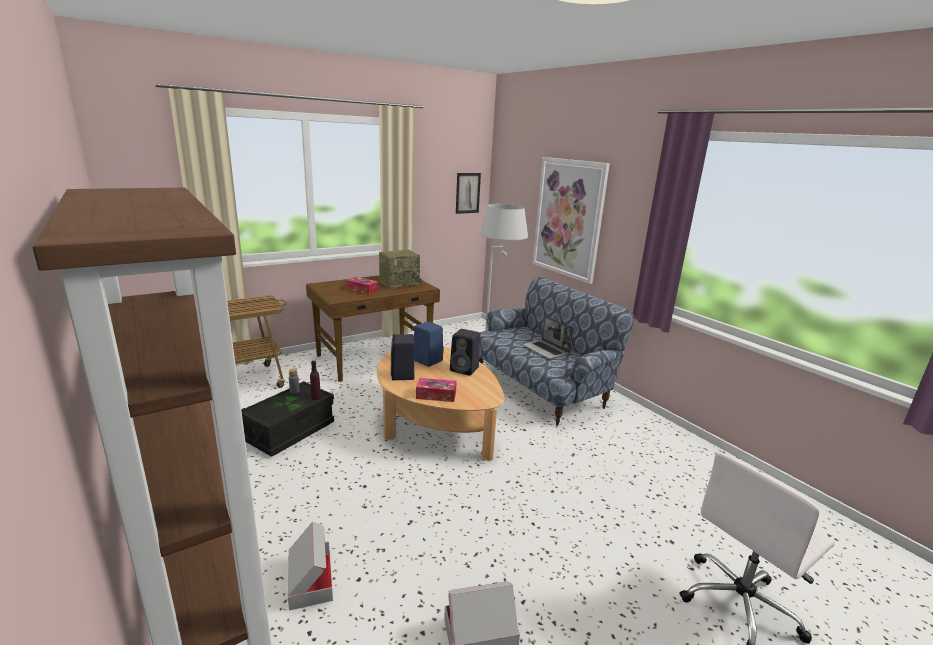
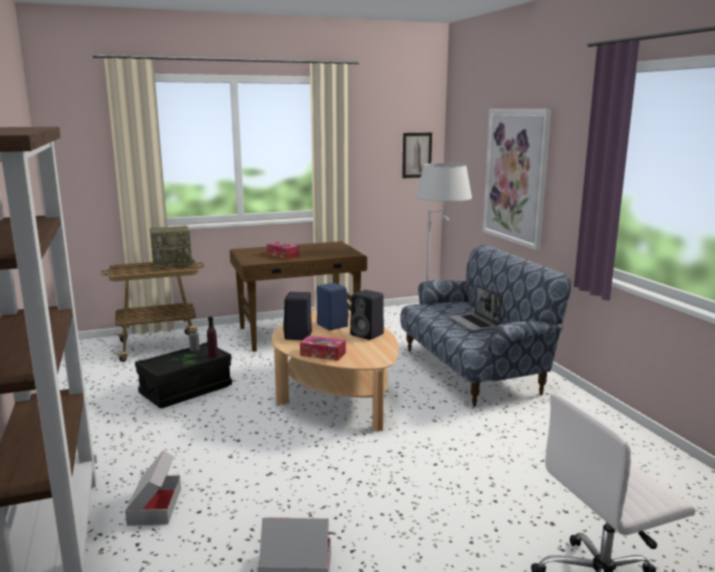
camera: 15 degrees right, 5 degrees down
radio [379,249,422,289] -> radio moved to [150,226,194,269]

